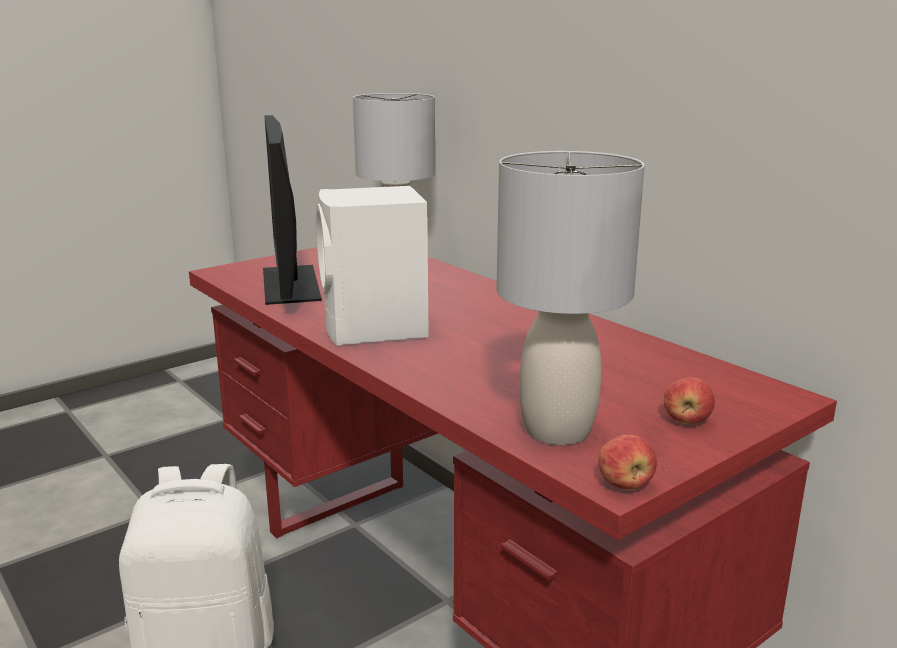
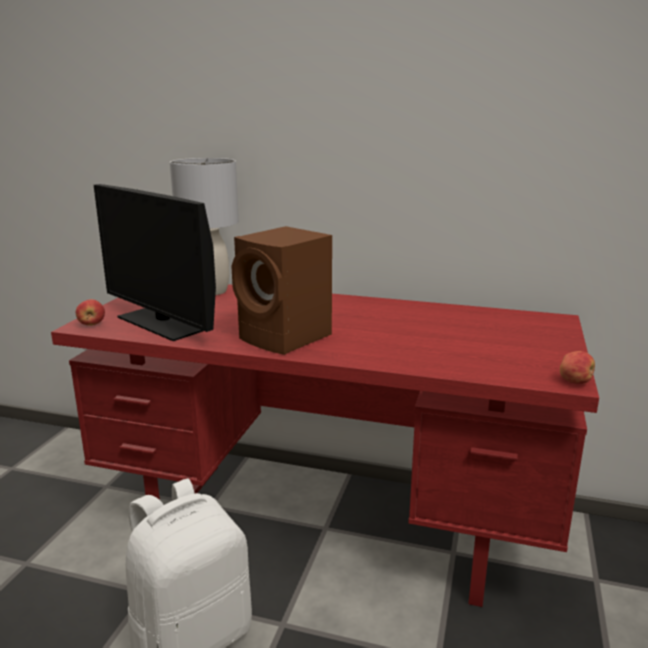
camera: 35 degrees left, 0 degrees up
white speaker [316,186,429,345] -> brown speaker [232,226,332,355]
grey table lamp [496,151,645,445] -> none
apple [664,378,715,424] -> apple moved to [76,299,105,326]

